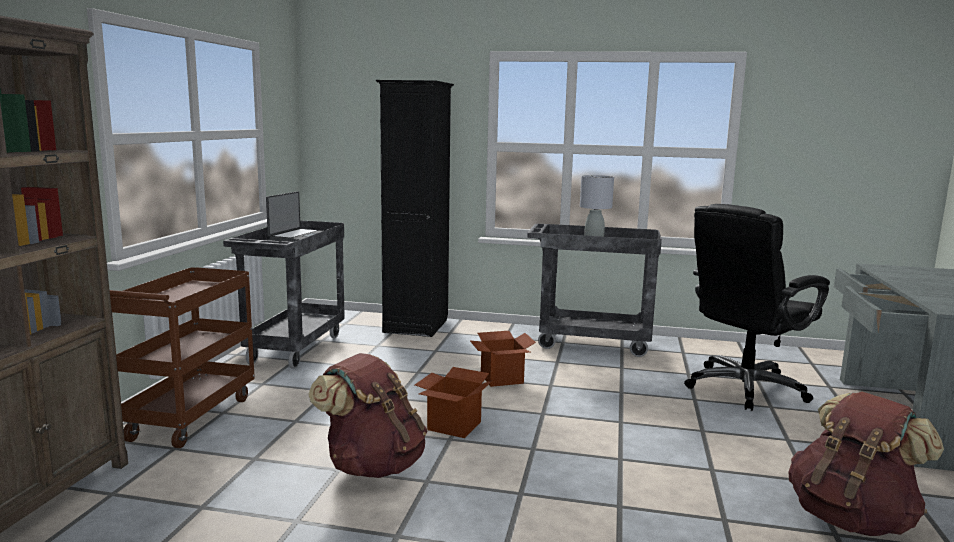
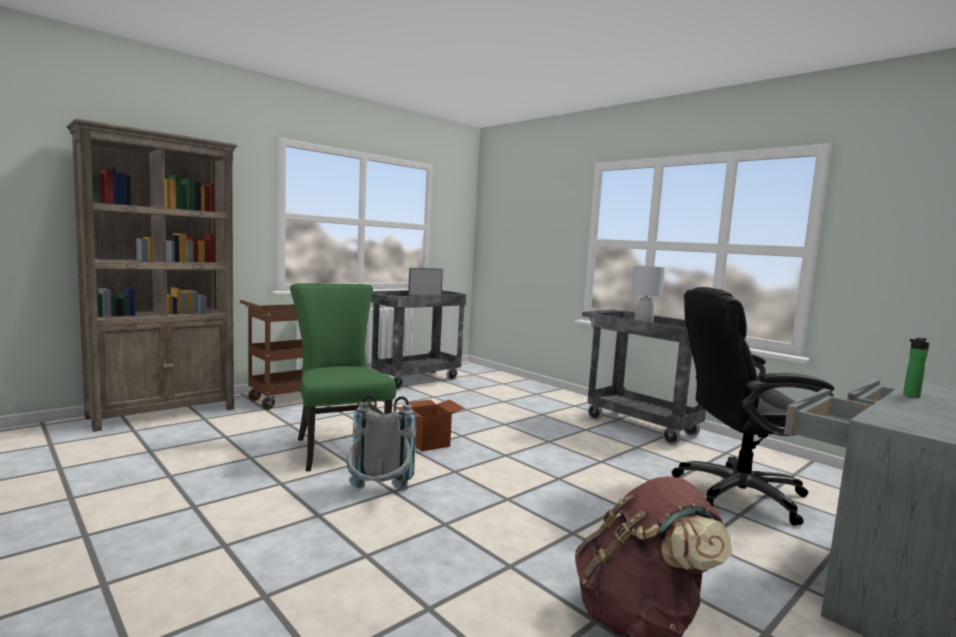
camera: 35 degrees right, 5 degrees down
brown backpack [308,353,428,478] -> green chair [290,283,396,472]
black cabinet [376,80,454,337] -> none
cardboard box [470,331,536,387] -> none
none -> grey backpack [347,395,416,491]
none -> bottle [903,337,929,398]

